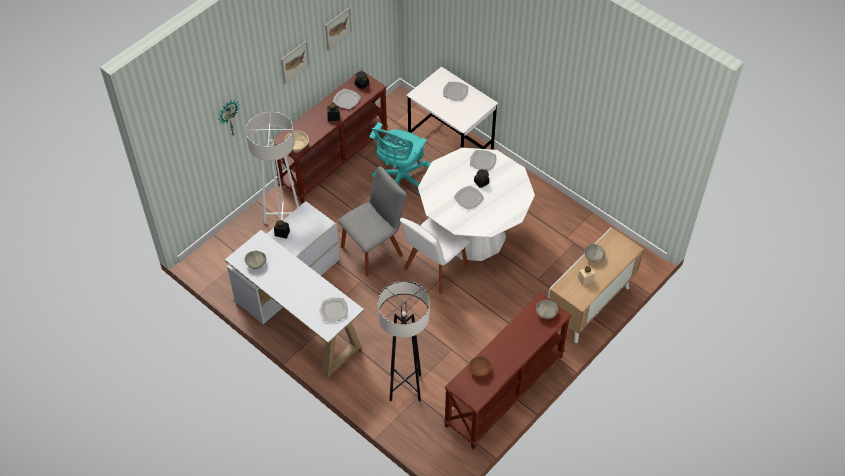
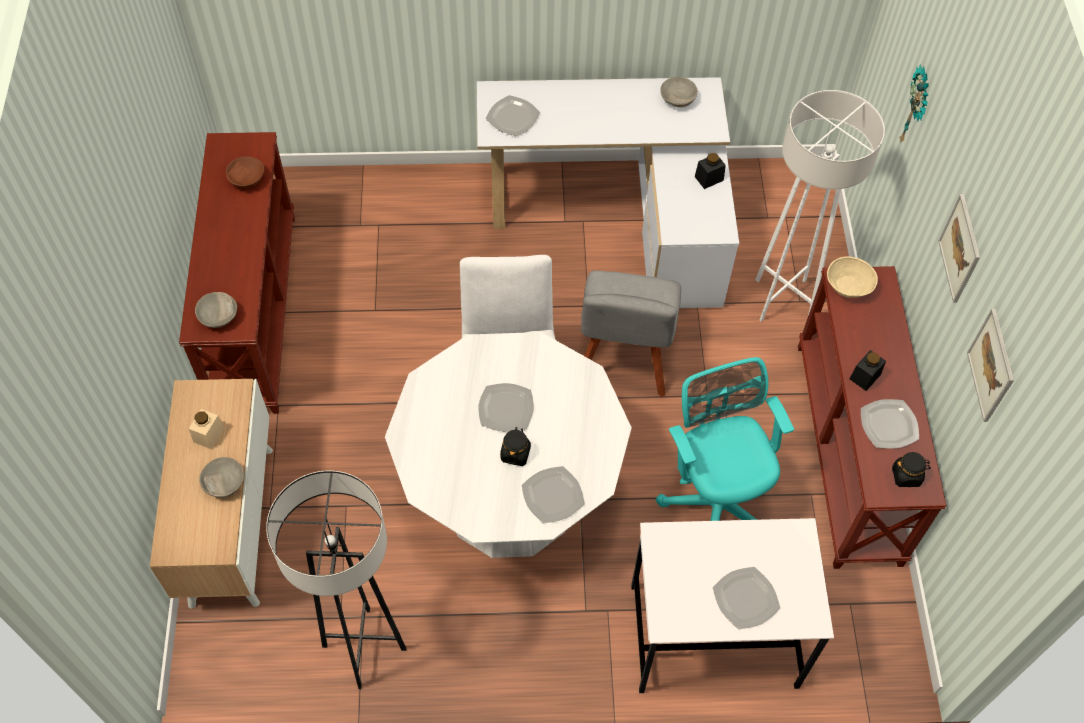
camera: 135 degrees right, 5 degrees up
grey floor lamp [377,281,430,402] -> grey floor lamp moved to [266,471,407,689]

